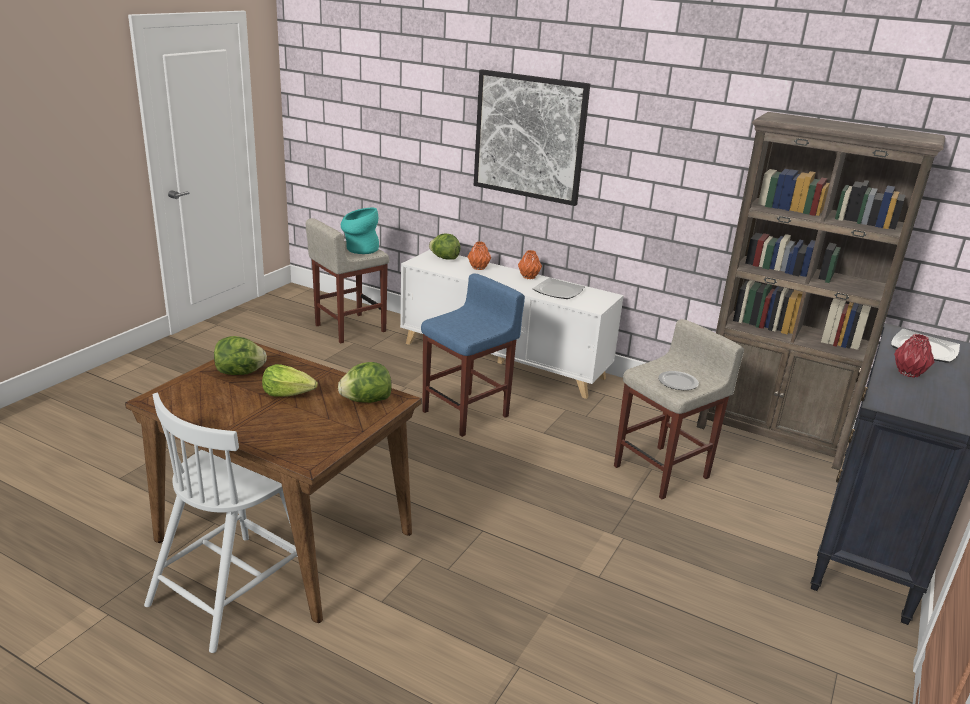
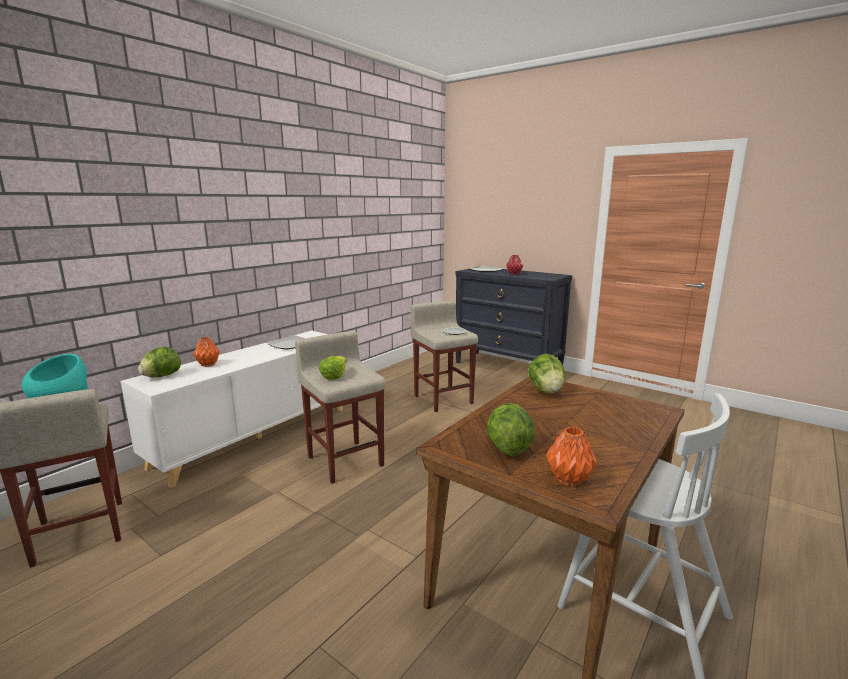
camera: 80 degrees left, 10 degrees down
lettuce [262,364,318,397] -> lettuce moved to [319,356,346,380]
blue stool [421,273,525,437] -> beige stool [295,331,386,484]
picture [474,69,590,206] -> none
orange vase [518,250,542,279] -> orange vase moved to [546,427,597,487]
brown bookcase [697,112,945,470] -> none

